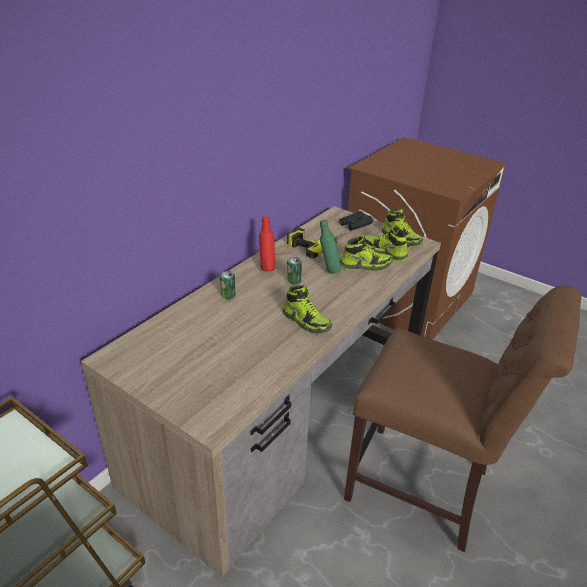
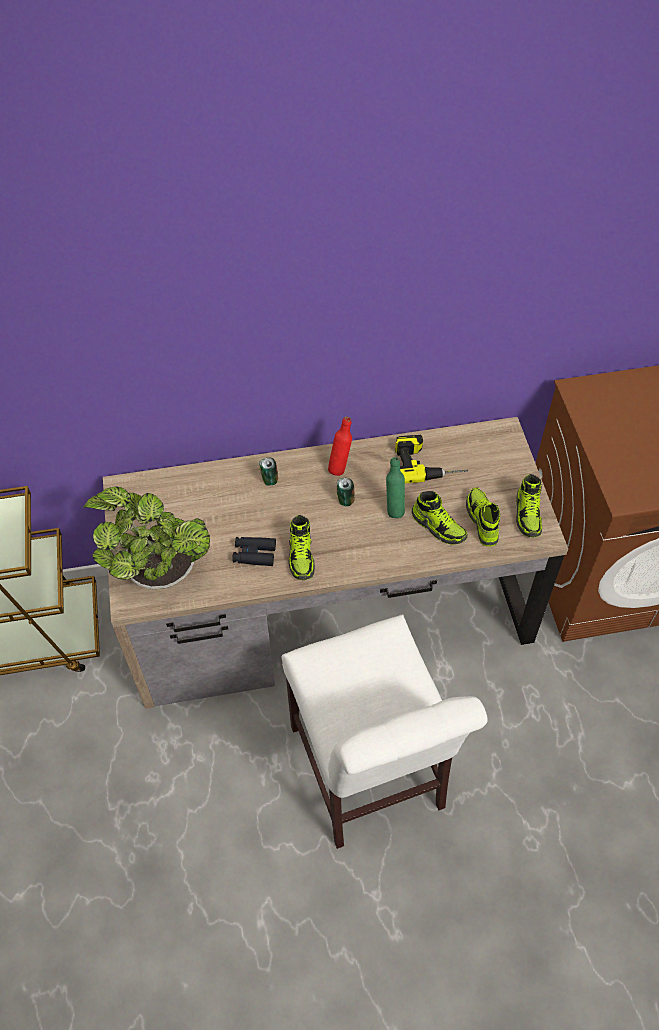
camera: 45 degrees right, 20 degrees up
black binoculars [339,211,373,231] -> black binoculars moved to [232,537,276,566]
brown chair [344,286,581,552] -> white chair [282,615,488,849]
none -> potted plant [83,486,210,589]

